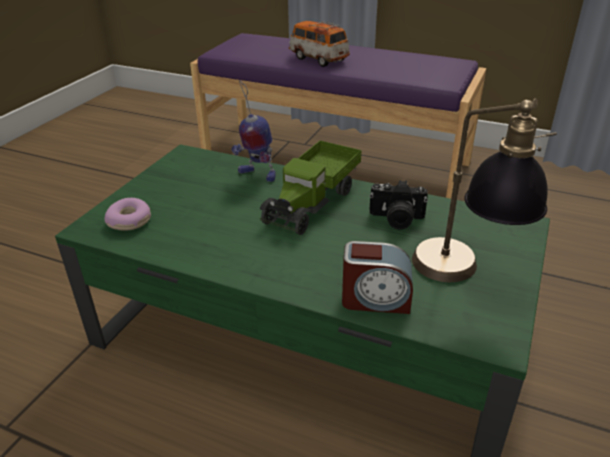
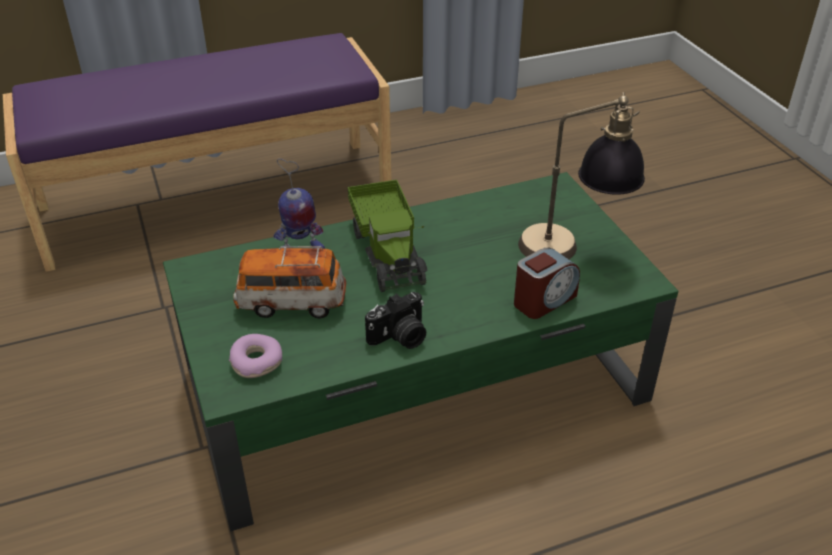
camera: 45 degrees left, 5 degrees up
toy car [289,21,350,67] -> toy car moved to [233,246,346,318]
camera [369,180,428,230] -> camera moved to [365,292,426,349]

